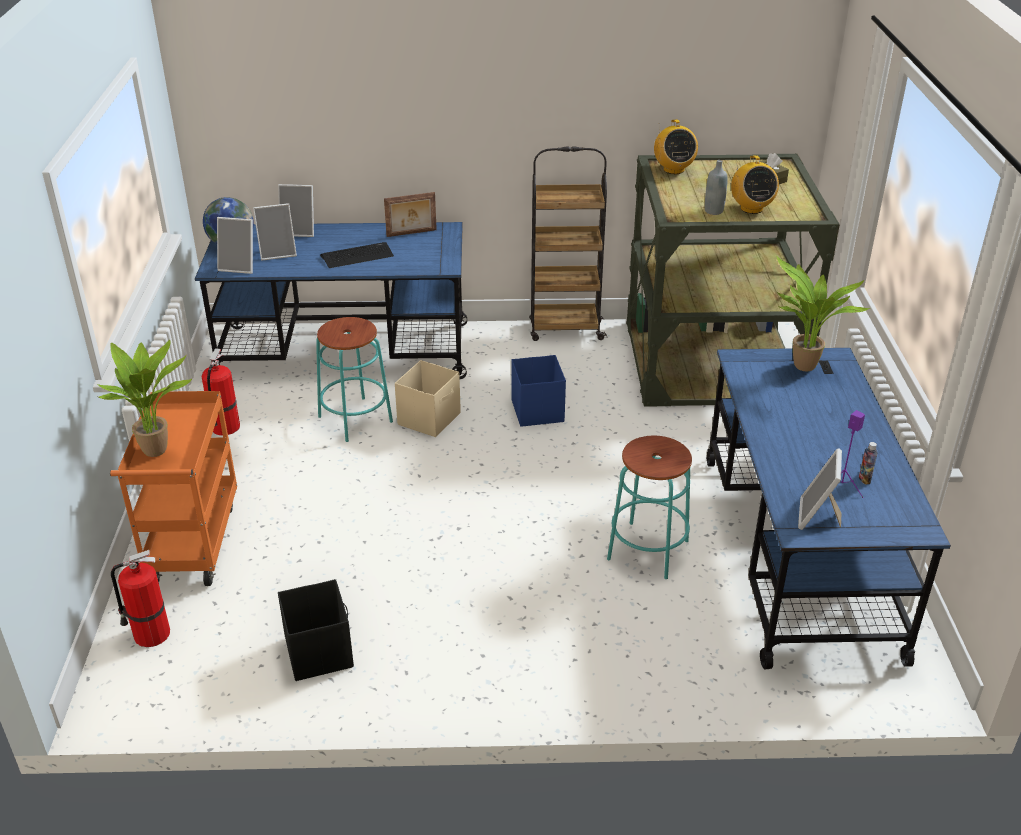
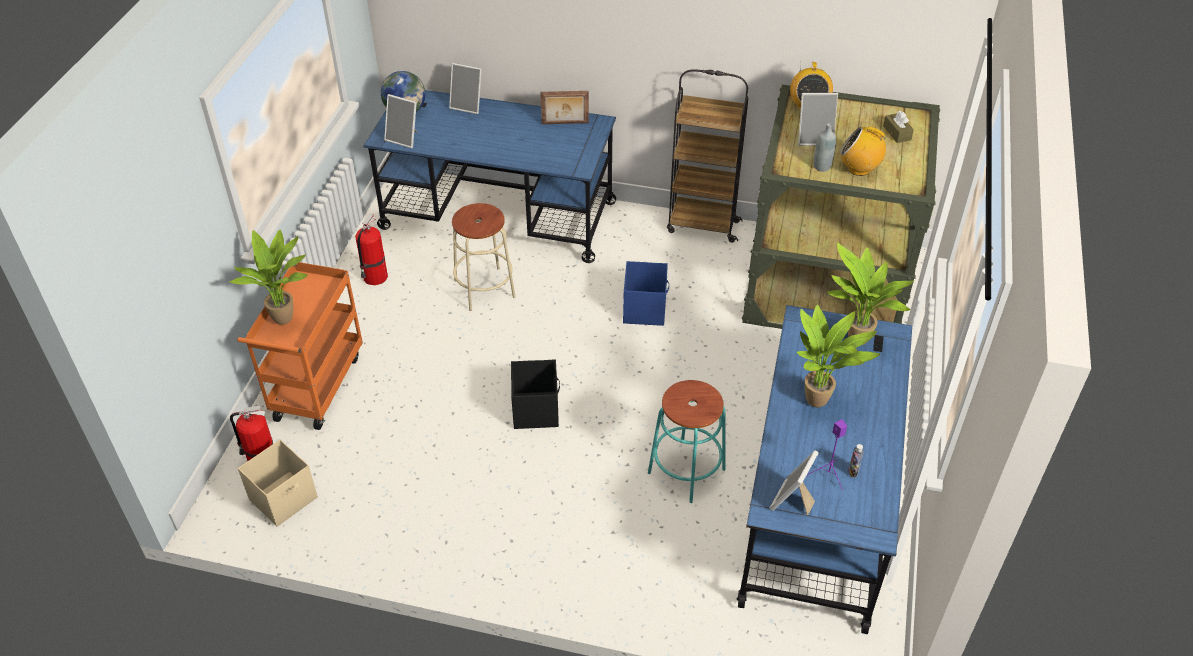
camera: 15 degrees right, 10 degrees up
picture frame [253,203,297,261] -> picture frame moved to [798,93,838,146]
black storage box [278,579,354,681] -> black storage box moved to [511,359,560,429]
turquoise stool [316,317,393,442] -> beige stool [452,203,516,311]
keyboard [320,242,394,268] -> none
beige storage box [395,360,461,437] -> beige storage box moved to [238,440,318,527]
radio [731,155,779,214] -> radio turned 105 degrees clockwise [840,127,892,176]
none -> potted plant [797,305,880,407]

